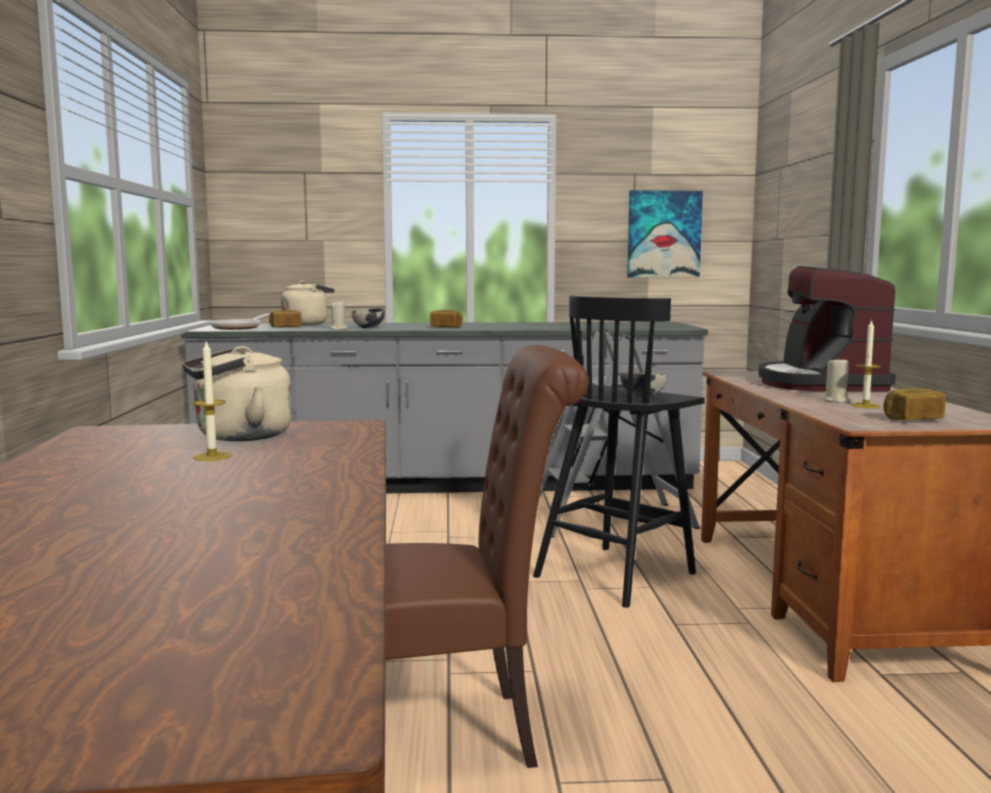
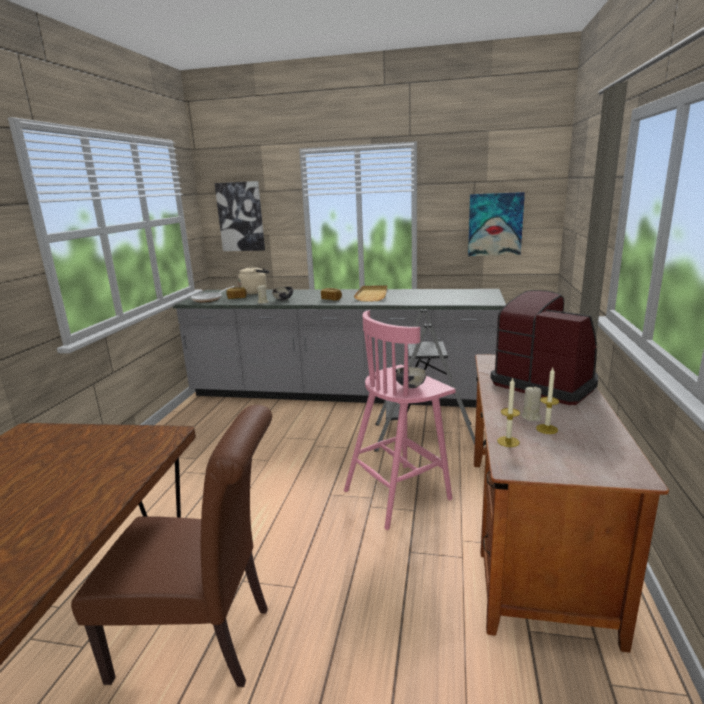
camera: 15 degrees right, 10 degrees up
beige kettle [182,346,292,441] -> none
candle [193,342,231,461] -> candle moved to [497,378,520,447]
black stool [533,295,705,608] -> pink stool [344,310,456,530]
coffee machine [759,266,896,391] -> coffee machine turned 120 degrees clockwise [491,290,598,405]
bread [883,388,946,420] -> none
none -> picture [215,181,265,251]
none -> beige tray [354,285,387,302]

